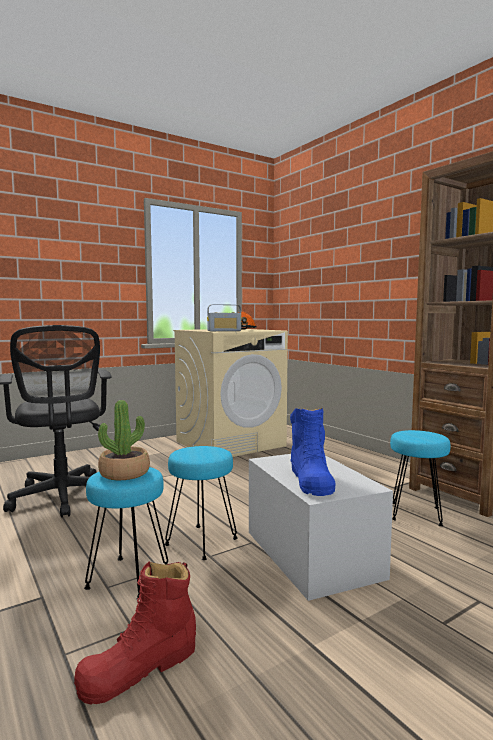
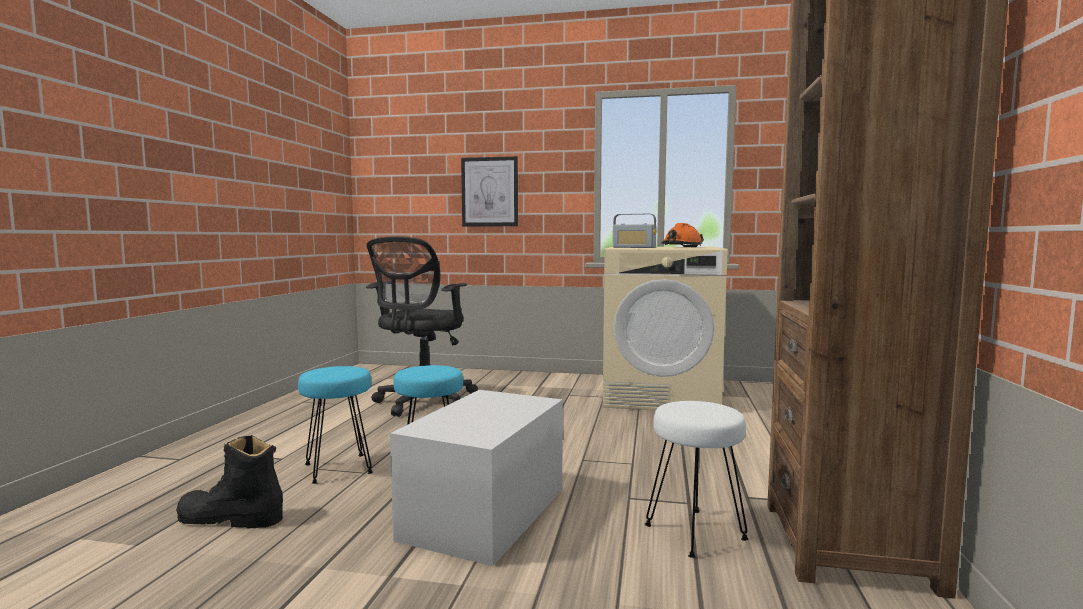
camera: 45 degrees right, 0 degrees up
red boot [74,562,196,705] -> black boot [176,435,283,528]
potted plant [98,400,150,480] -> none
blue boot [290,408,336,496] -> none
turquoise stool [390,430,451,526] -> white stool [645,401,748,558]
none -> picture [461,156,518,227]

